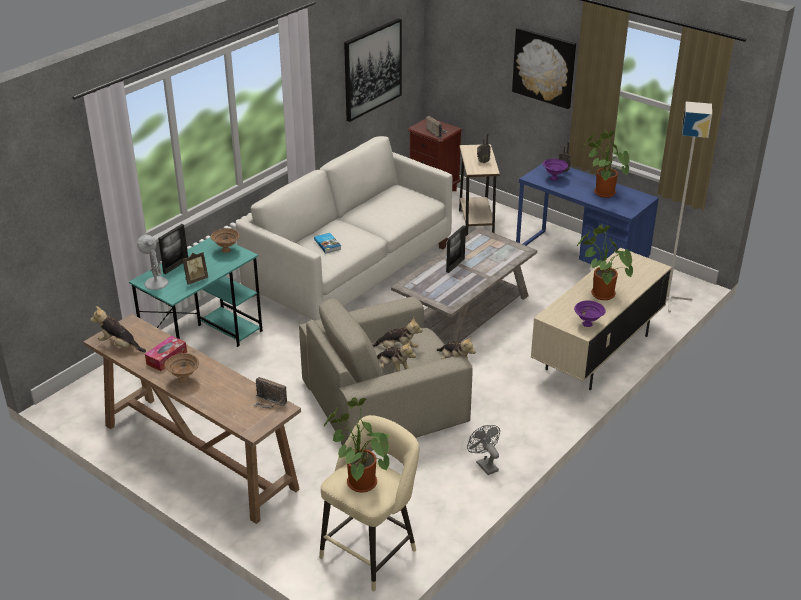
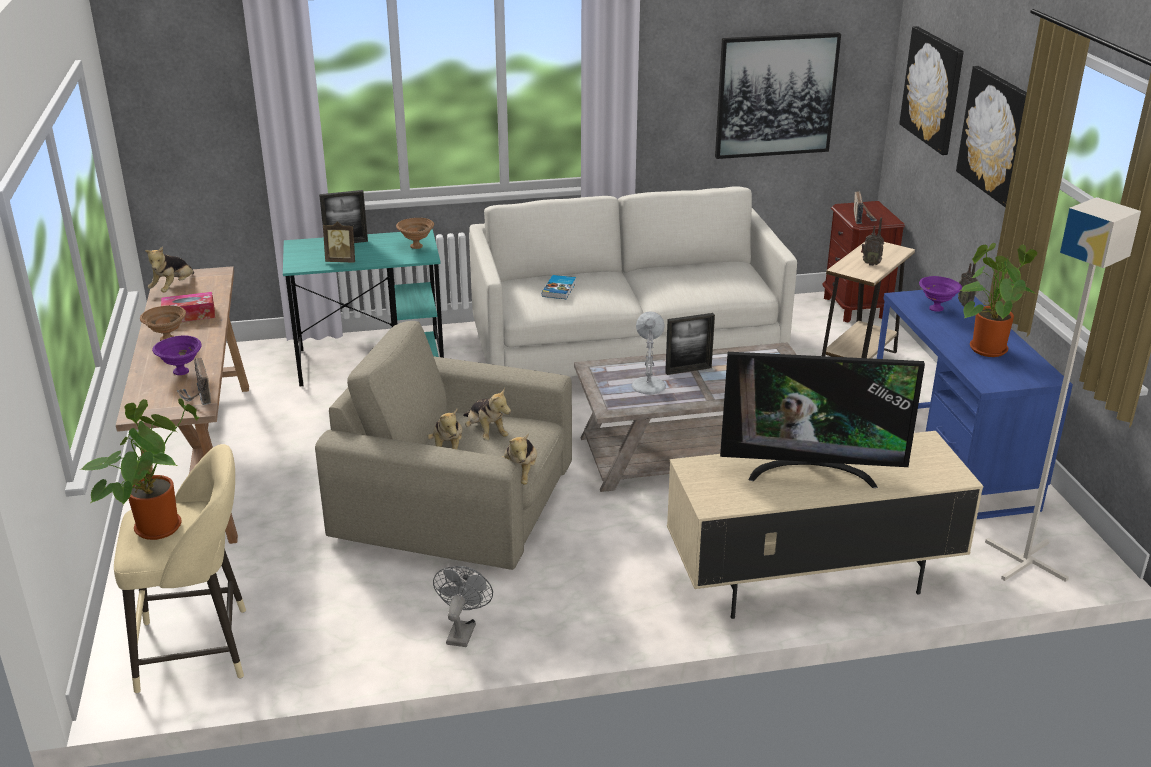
camera: 40 degrees right, 5 degrees down
plush toy [90,306,146,352] -> plush toy turned 135 degrees counterclockwise [145,247,194,293]
white table lamp [137,234,168,290] -> white table lamp moved to [632,311,666,394]
purple bowl [574,300,606,327] -> purple bowl moved to [152,336,201,375]
potted plant [577,225,633,300] -> television [720,352,925,488]
none -> picture [899,26,964,155]

